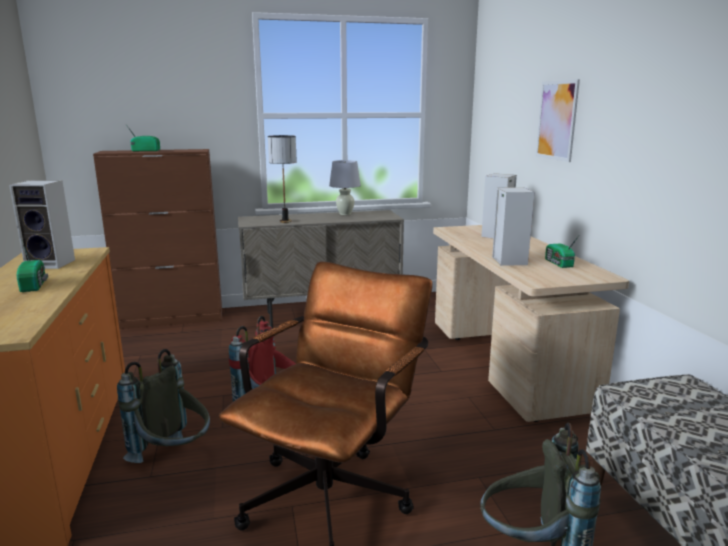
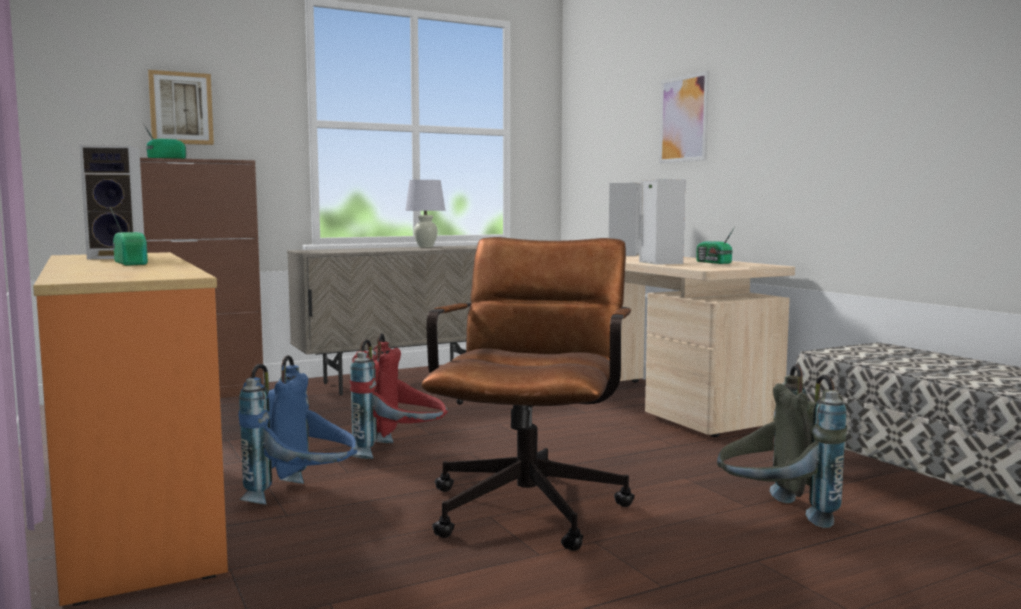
camera: 15 degrees left, 10 degrees down
grey backpack [117,349,210,463] -> blue backpack [238,355,358,505]
table lamp [268,135,297,223] -> none
none -> picture [148,70,214,145]

